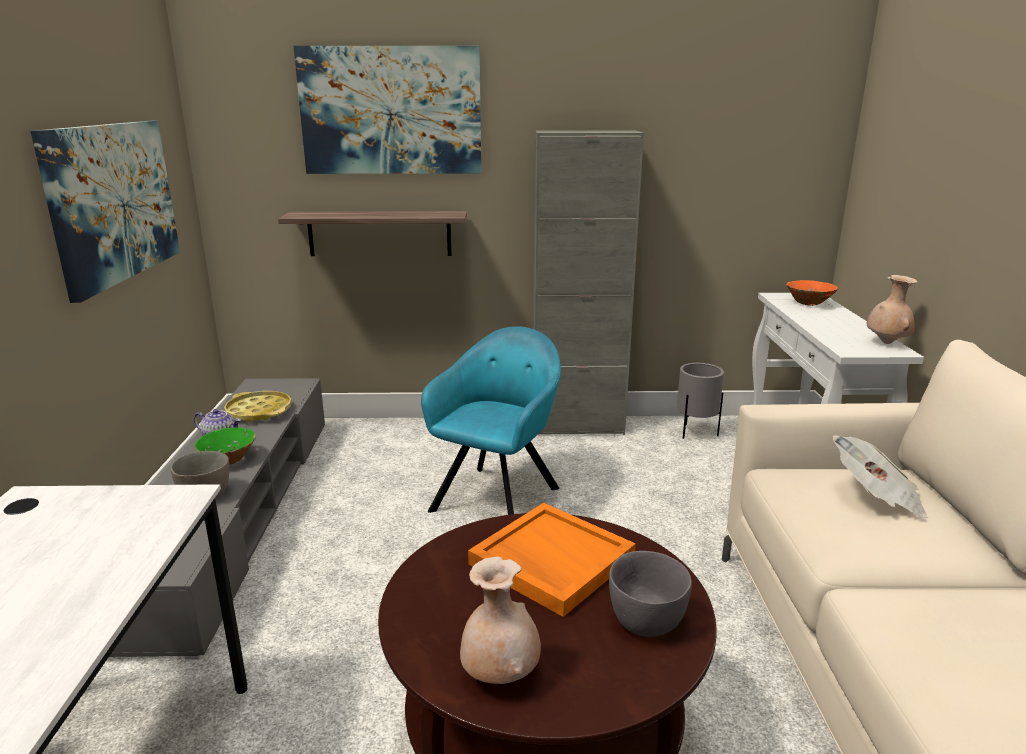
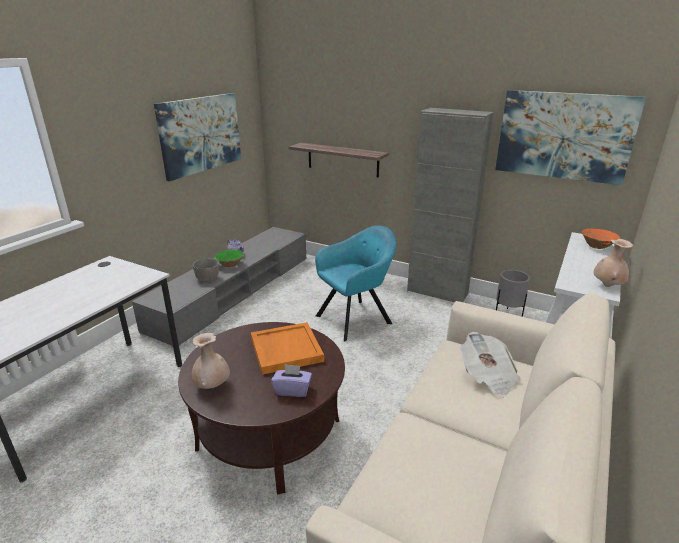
camera: 30 degrees right, 5 degrees up
yellow tray [224,391,292,422] -> none
picture [294,46,482,174] -> picture moved to [495,90,646,185]
grey bowl [609,551,692,637] -> purple tissue box [271,364,312,397]

